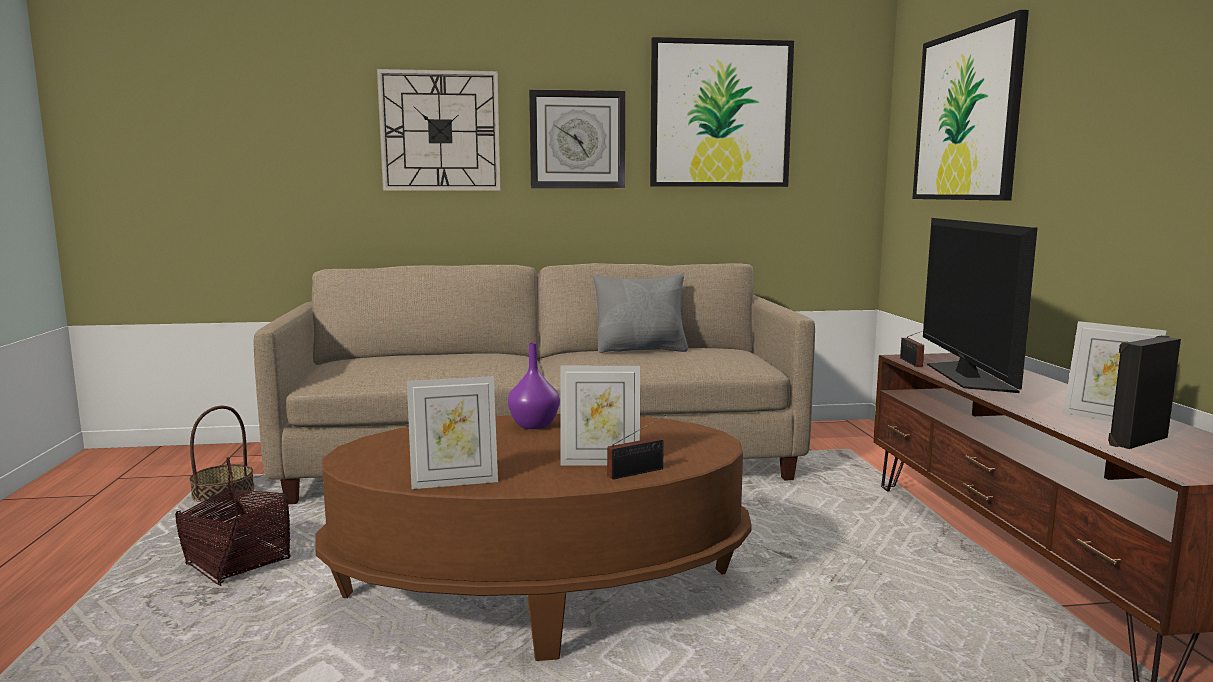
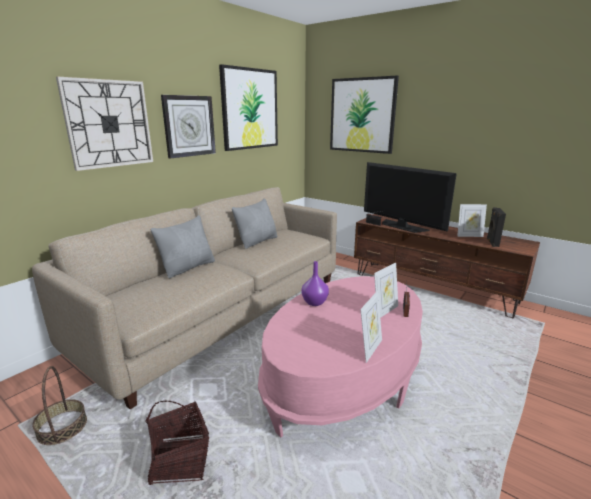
camera: 45 degrees left, 10 degrees up
brown coffee table [315,414,752,661] -> pink coffee table [258,276,423,437]
none -> grey pillow [151,215,215,279]

